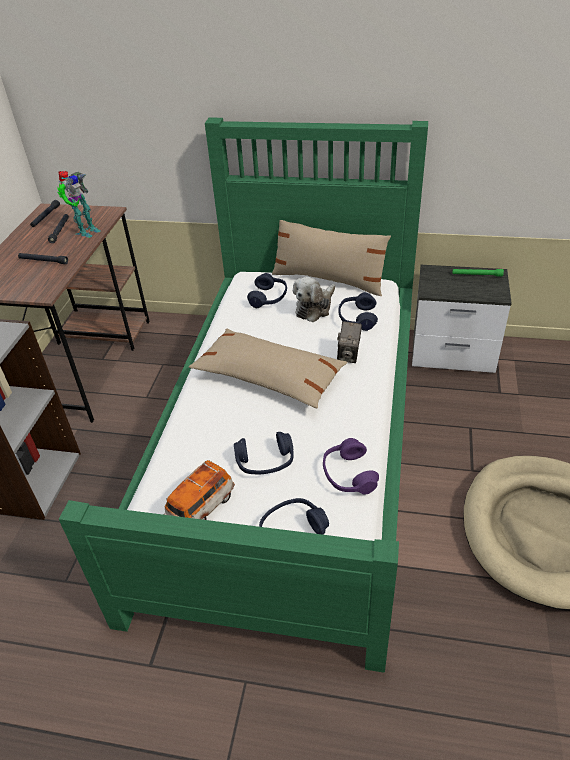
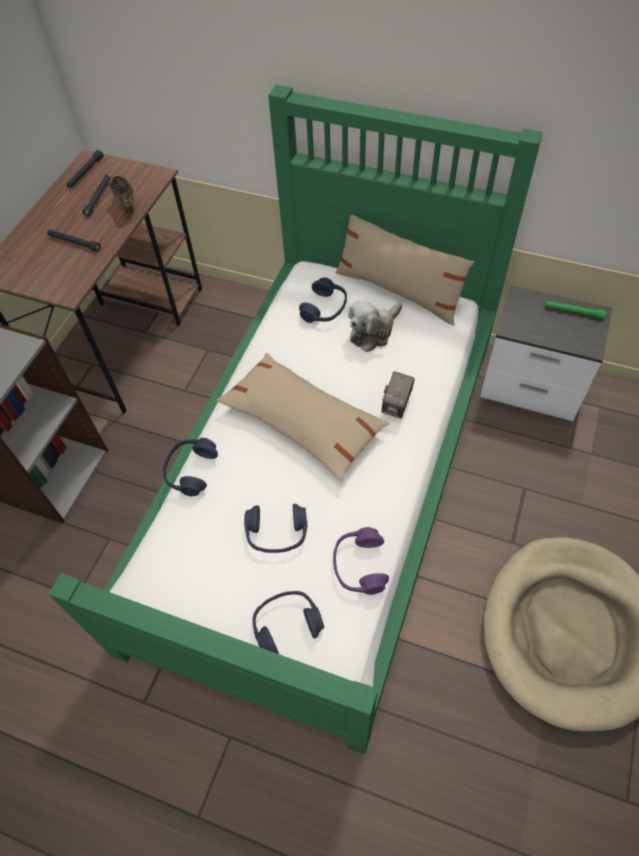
camera: 10 degrees right, 15 degrees up
toy robot [57,171,101,238] -> brown shoe [109,176,134,214]
toy car [164,460,235,520] -> none
blue headphones [338,292,378,331] -> blue headphones moved to [163,438,218,497]

